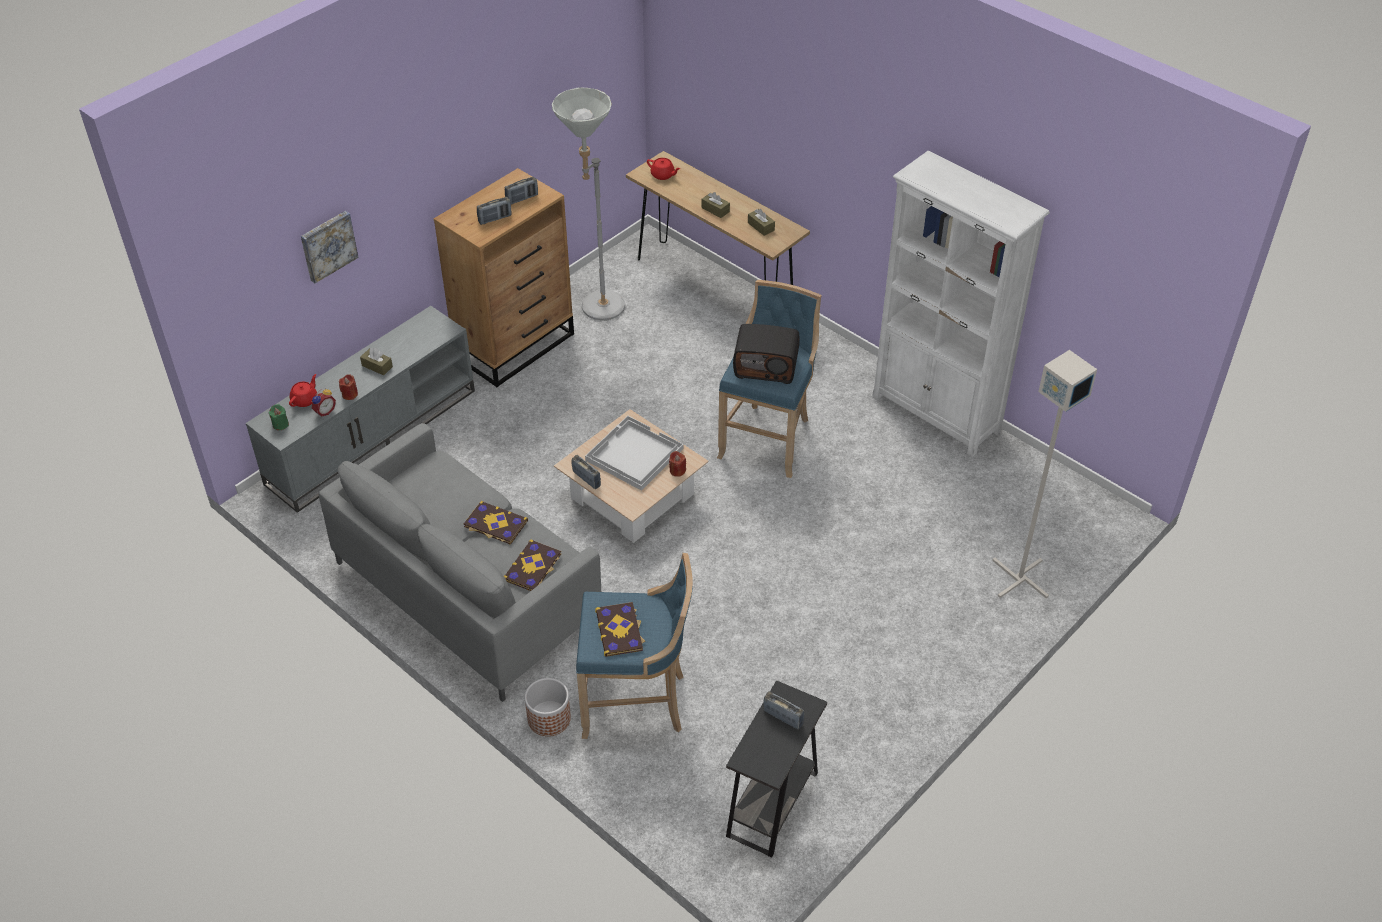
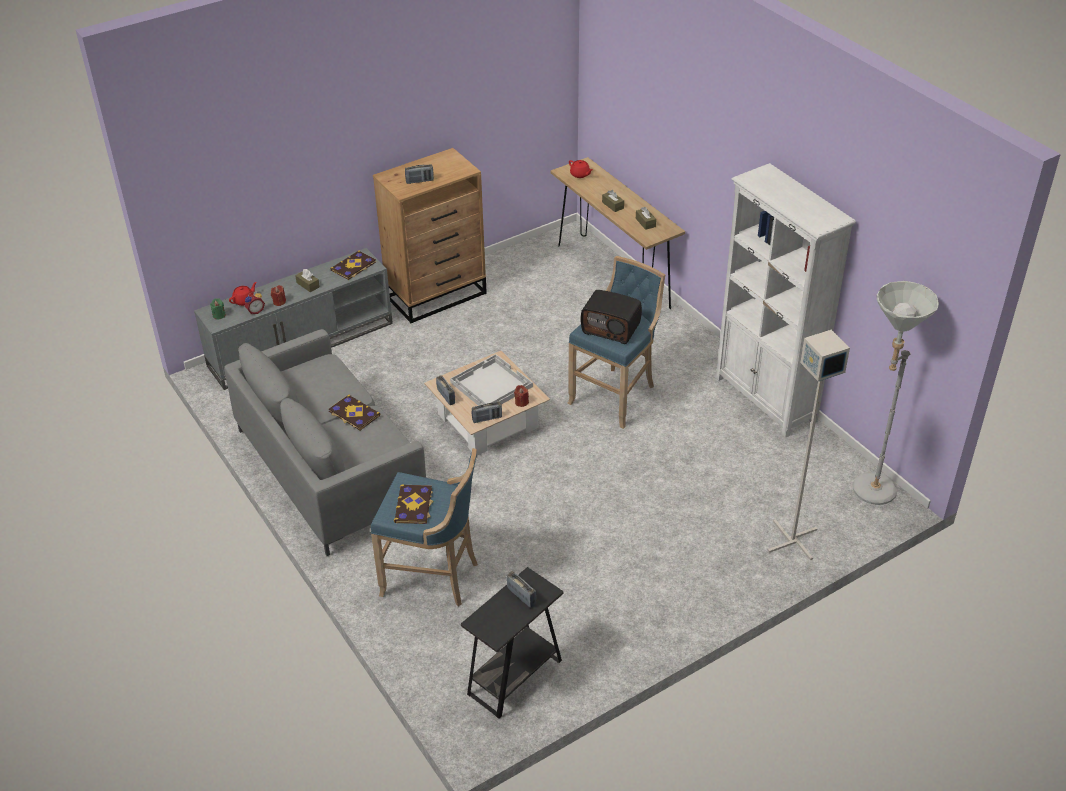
camera: 15 degrees right, 5 degrees down
picture [301,211,359,283] -> none
book [504,540,561,591] -> book moved to [330,250,376,280]
radio [505,177,538,204] -> radio moved to [472,401,502,423]
planter [525,678,571,736] -> none
grey floor lamp [552,87,625,321] -> grey floor lamp moved to [852,281,939,505]

